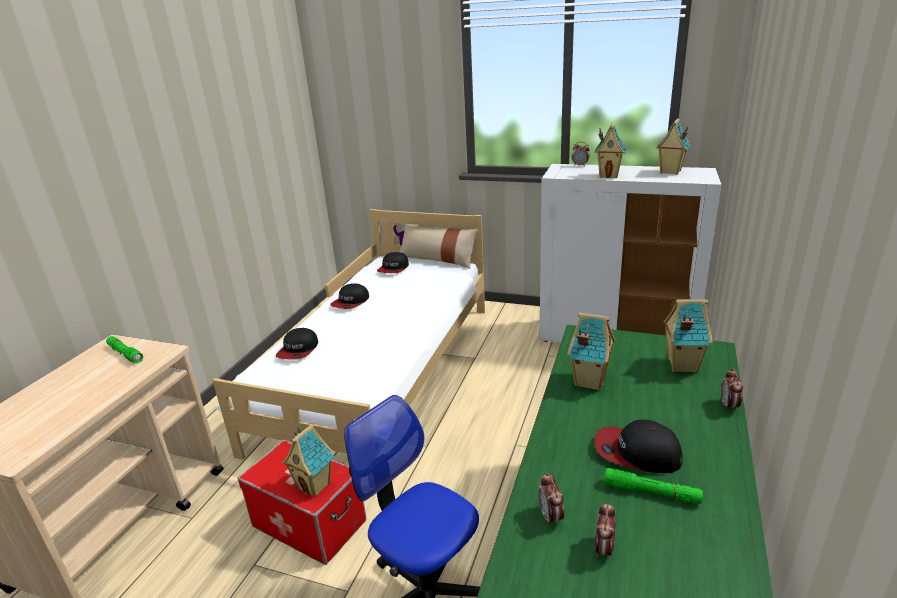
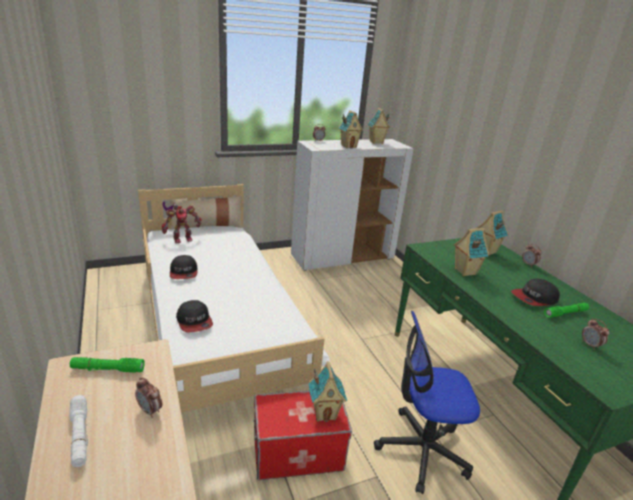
camera: 45 degrees left, 0 degrees up
cap [377,252,409,273] -> toy robot [162,203,202,243]
alarm clock [538,473,564,526] -> alarm clock moved to [135,377,162,418]
none -> white flashlight [69,395,88,467]

